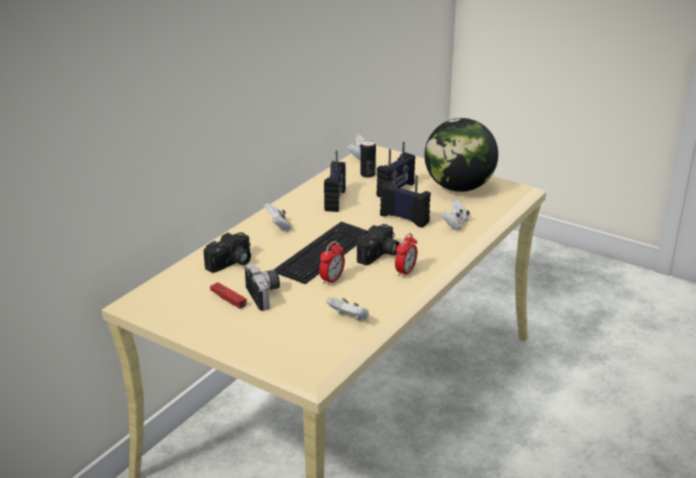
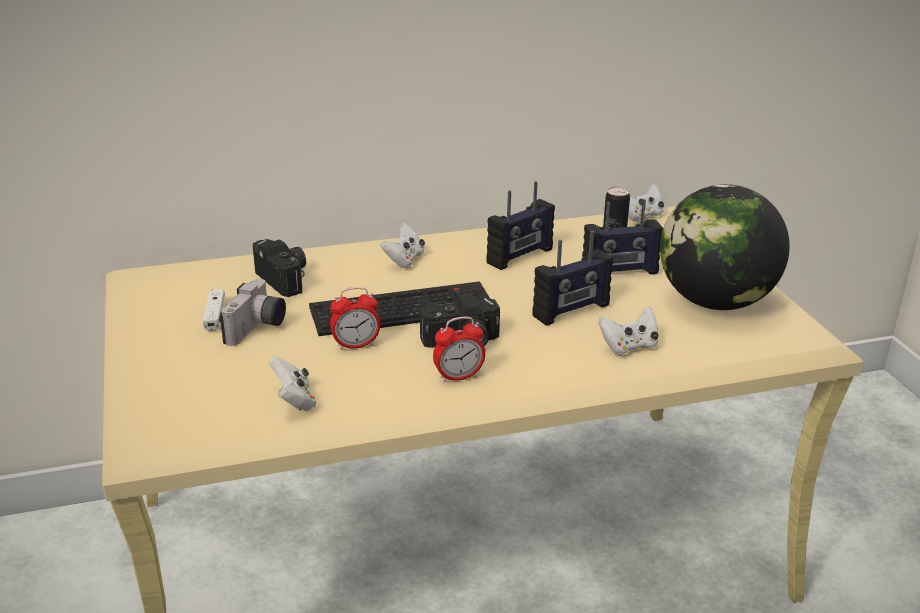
camera: 40 degrees right, 0 degrees up
camera [204,232,251,273] -> camera turned 120 degrees counterclockwise [253,239,306,297]
red game controller [210,282,247,309] -> white game controller [203,289,225,331]
radio [380,169,431,228] -> radio turned 75 degrees clockwise [532,231,613,326]

